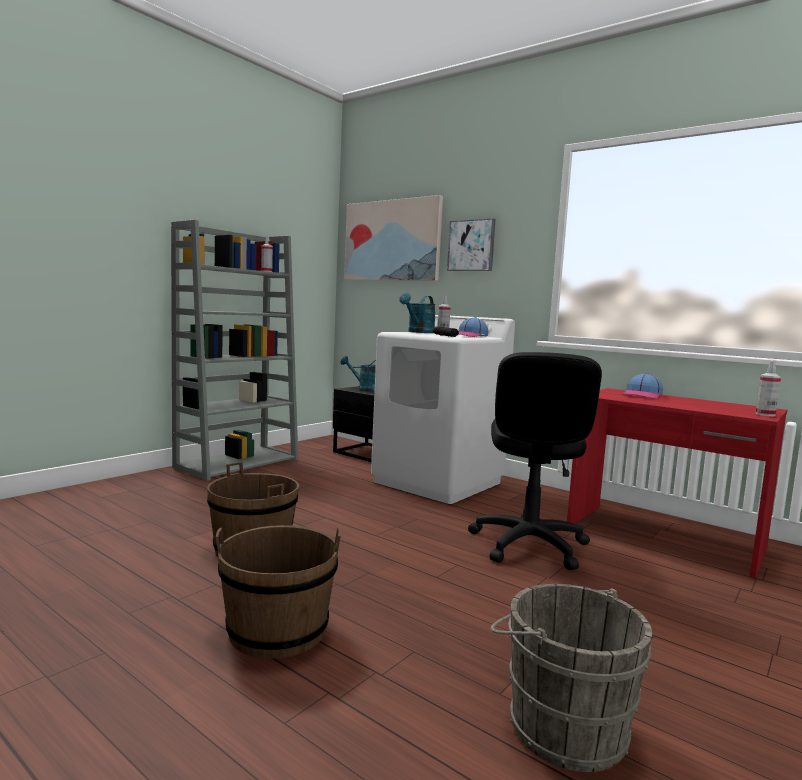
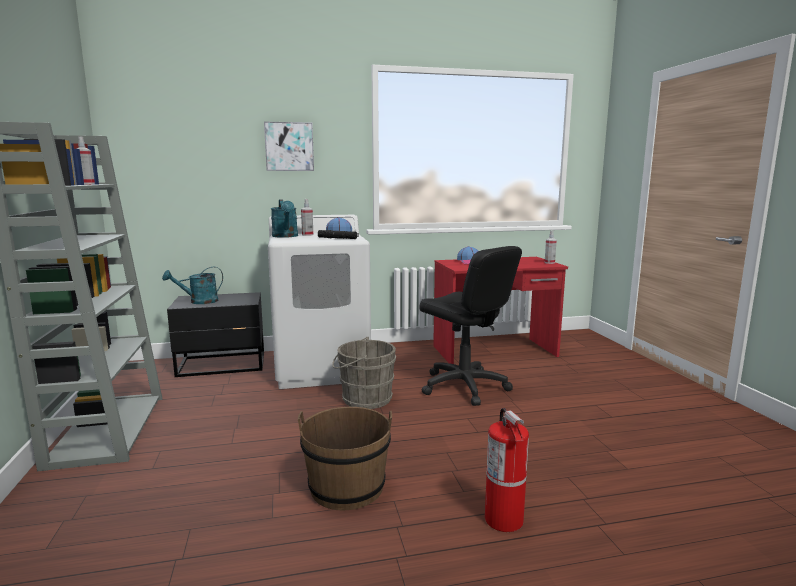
camera: 50 degrees left, 5 degrees up
brown bucket [216,525,341,659] -> fire extinguisher [485,408,529,532]
picture [344,195,443,281] -> none
grey bucket [491,584,652,772] -> grey bucket moved to [332,337,396,409]

